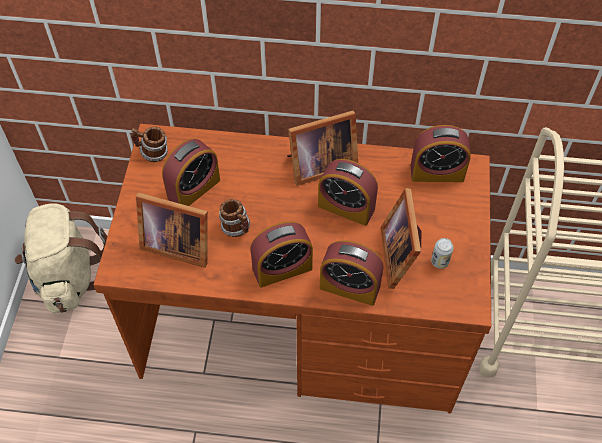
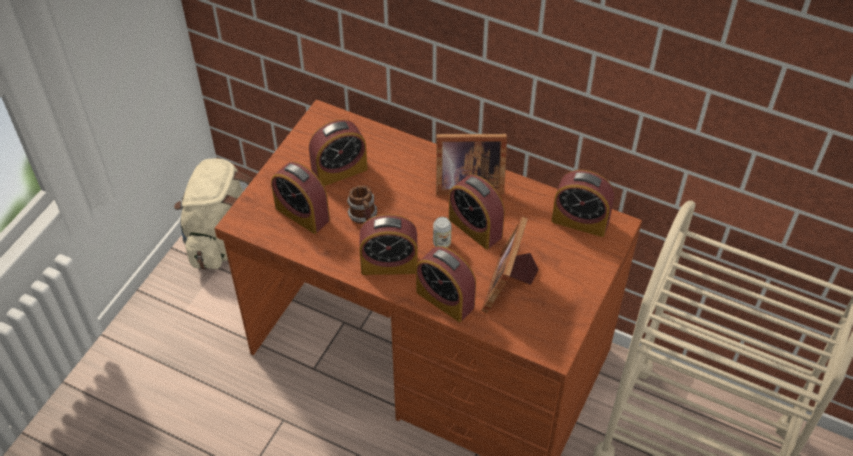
camera: 20 degrees right, 5 degrees down
mug [132,126,168,162] -> none
picture frame [136,193,208,268] -> alarm clock [271,162,330,234]
can [431,238,454,269] -> can moved to [433,217,452,248]

